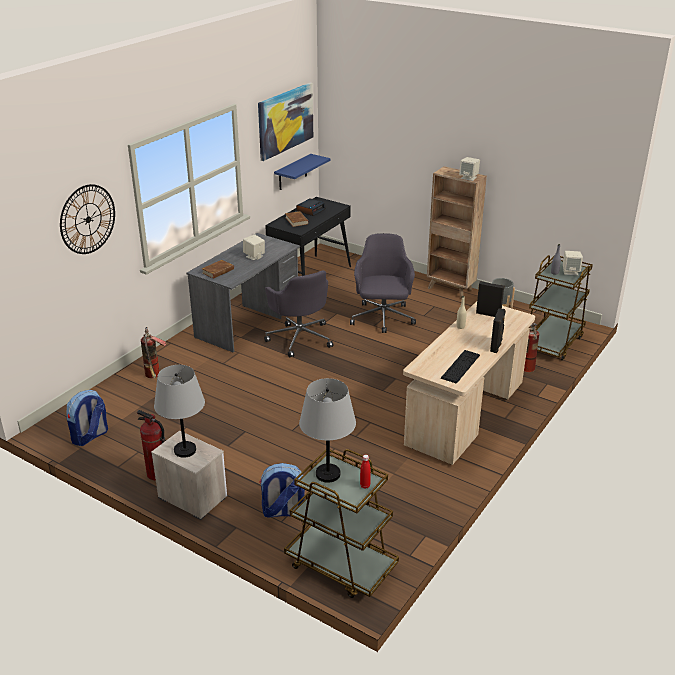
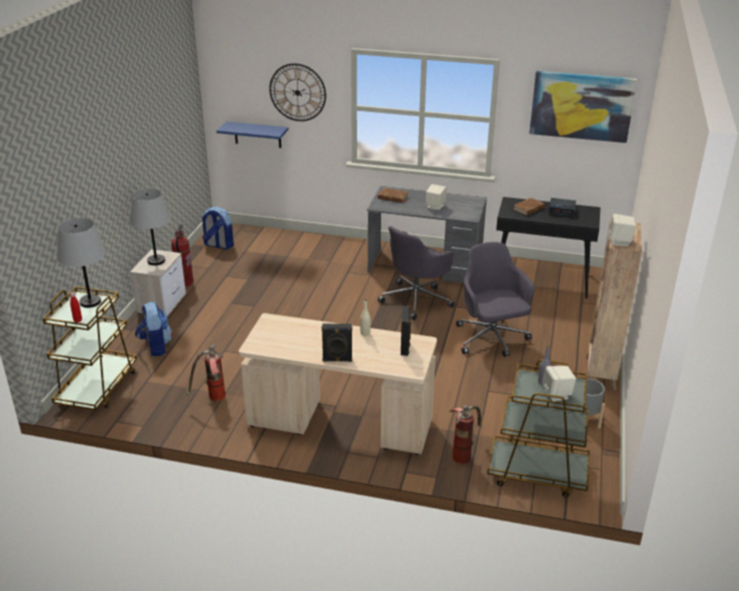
camera: 70 degrees right, 0 degrees up
fire extinguisher [141,327,166,378] -> fire extinguisher moved to [186,345,226,401]
blue shelf [274,154,331,190] -> blue shelf moved to [216,121,288,148]
grey office chair [350,233,416,333] -> grey office chair turned 90 degrees counterclockwise [456,242,535,357]
keyboard [441,350,480,384] -> none

